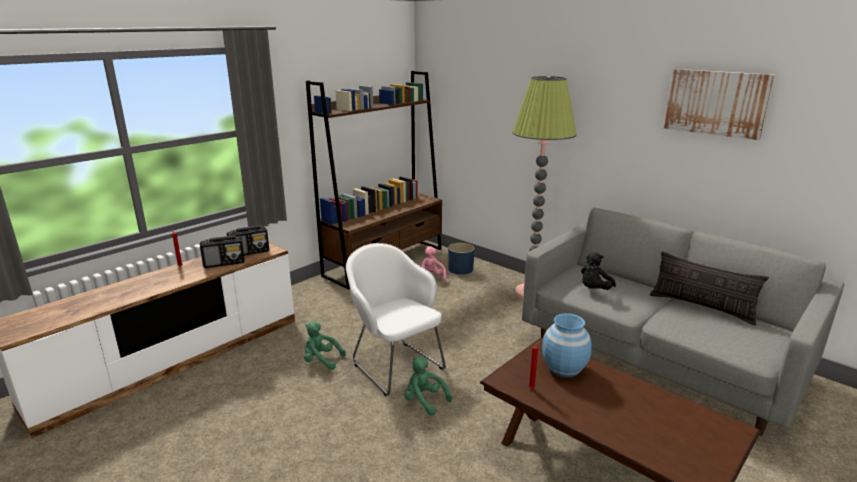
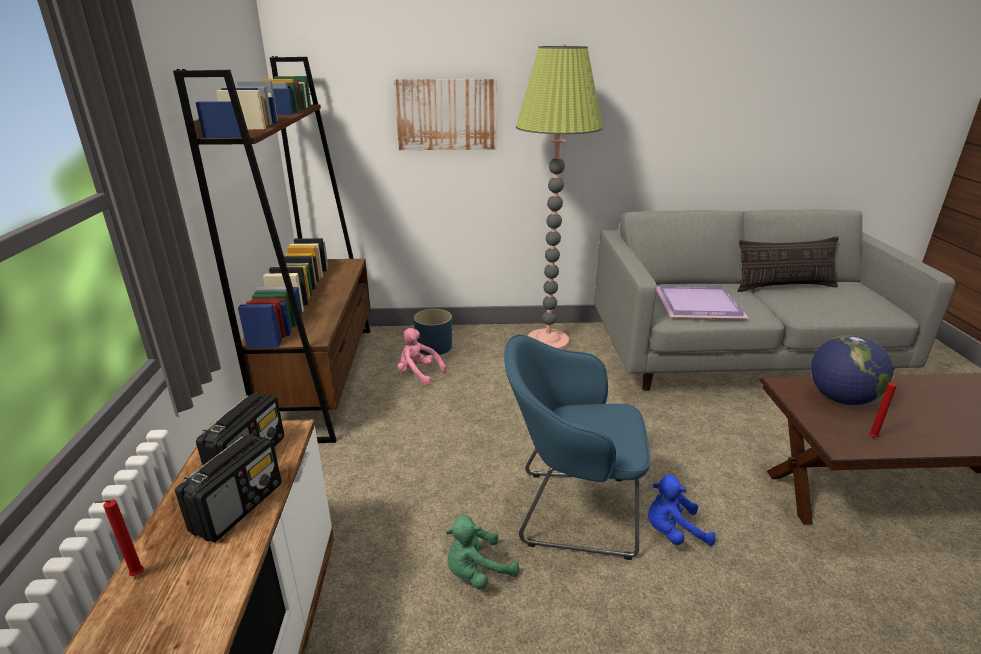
camera: 45 degrees left, 5 degrees up
white armchair [346,243,446,396] -> blue armchair [504,335,650,560]
green plush toy [404,356,452,416] -> blue plush toy [648,474,715,546]
blue vase [542,313,592,378] -> globe [811,335,893,405]
black plush toy [581,252,616,290] -> purple tray [656,284,749,319]
picture [664,69,774,140] -> picture moved to [394,79,497,150]

